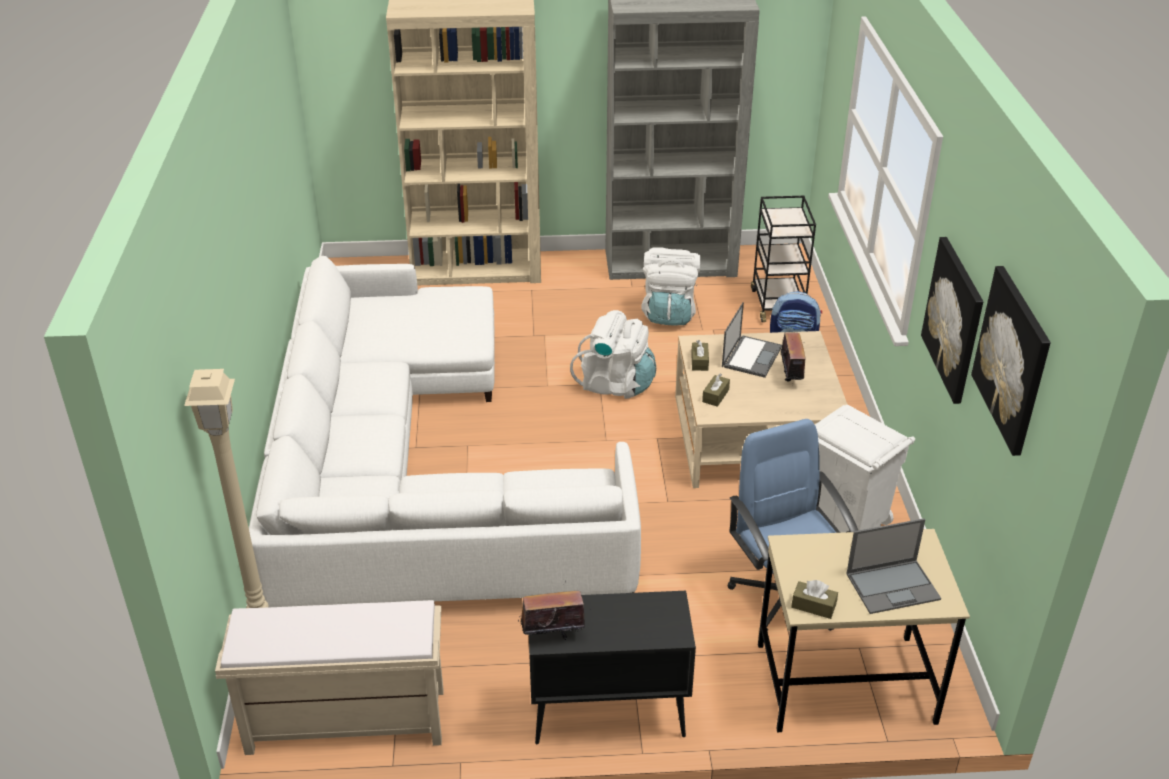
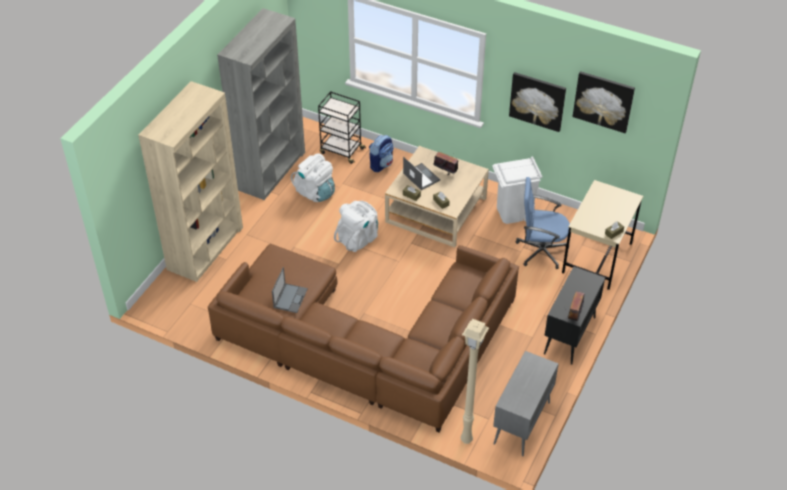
camera: 60 degrees left, 10 degrees up
beige bench [215,600,444,755] -> grey cabinet [493,351,559,456]
white sofa [249,256,641,607] -> brown sofa [208,244,519,432]
laptop [846,518,941,614] -> laptop moved to [272,267,308,313]

